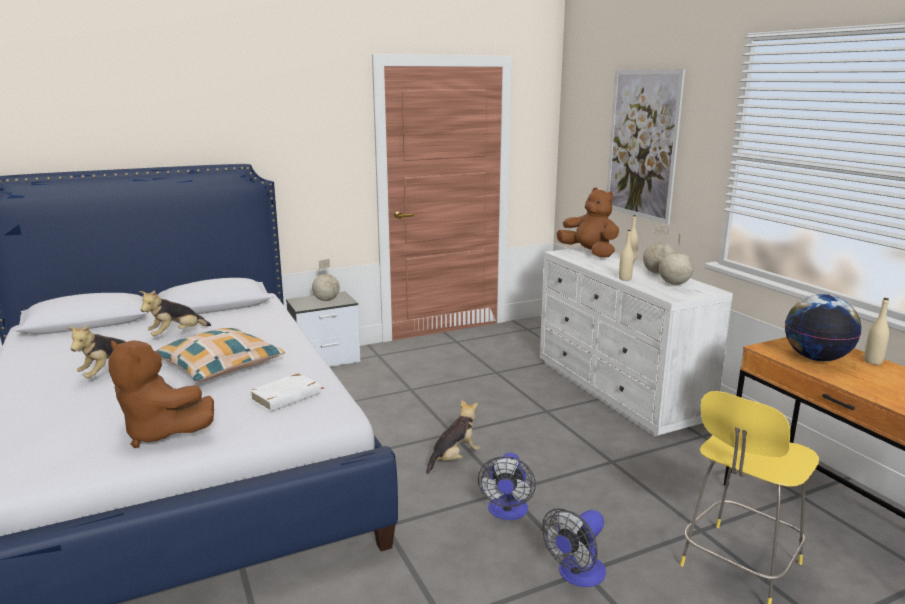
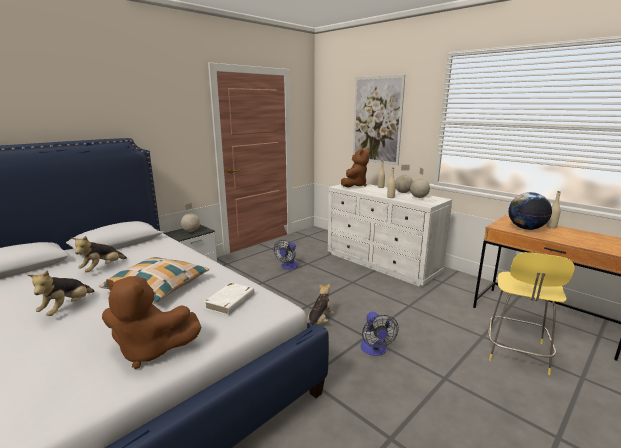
camera: 20 degrees left, 0 degrees up
fan [542,509,606,587] -> fan moved to [274,240,298,270]
brown plush toy [556,187,619,258] -> brown plush toy turned 90 degrees clockwise [341,148,369,188]

